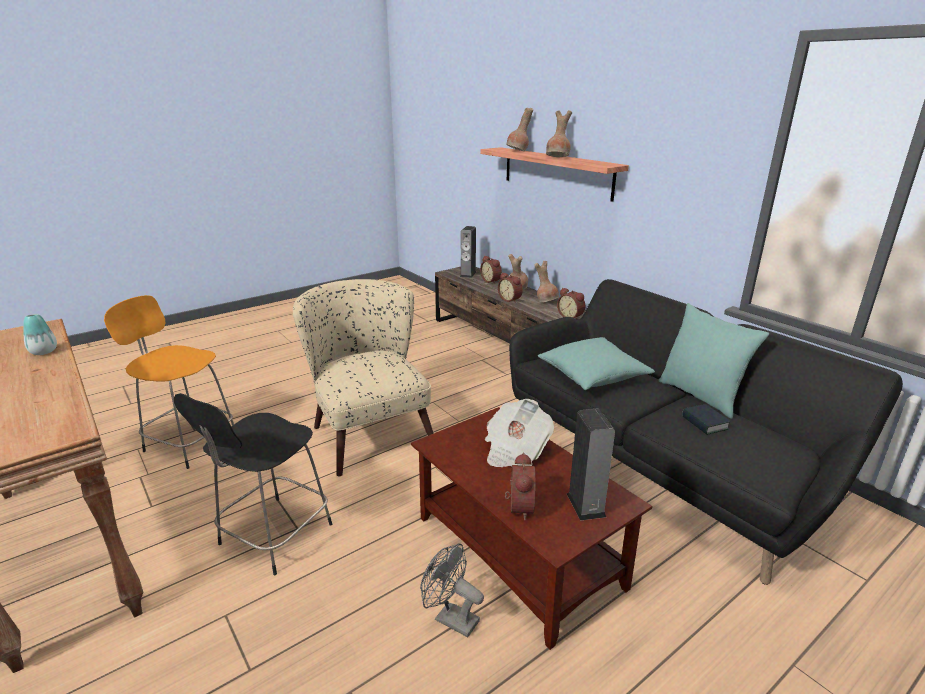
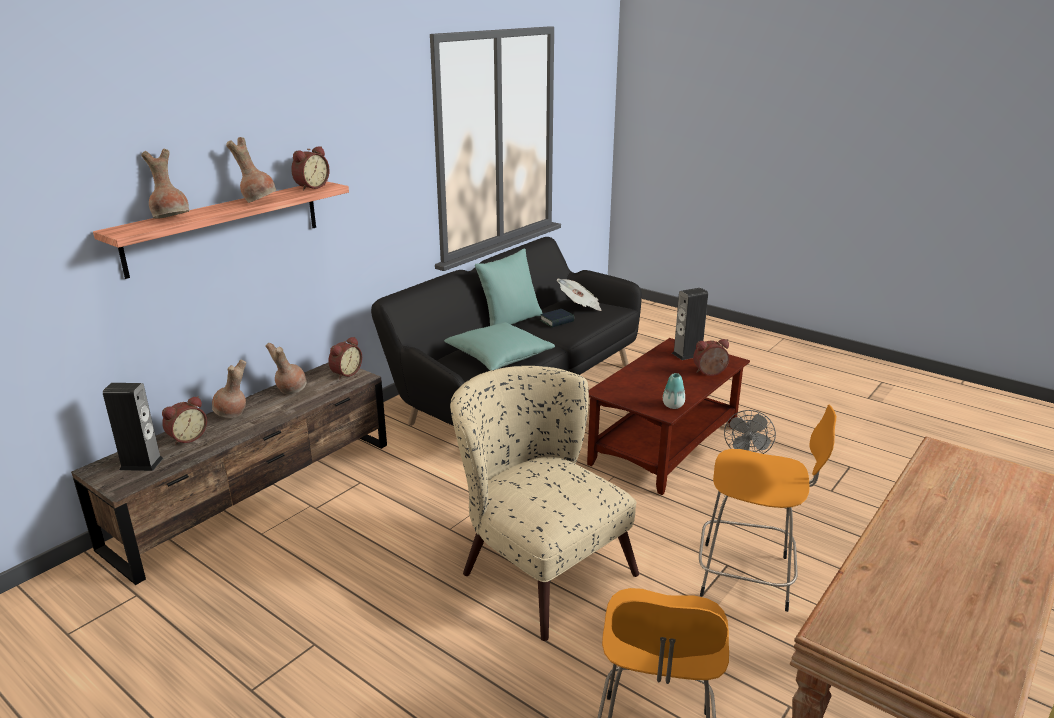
camera: 105 degrees left, 0 degrees up
vase [23,314,57,355] -> vase moved to [663,373,685,409]
black stool [174,393,332,575] -> orange stool [699,405,836,612]
beige armchair [293,279,434,477] -> beige armchair turned 90 degrees clockwise [450,366,639,641]
newspaper [485,399,554,467] -> newspaper moved to [557,279,602,311]
alarm clock [498,272,523,303] -> alarm clock moved to [291,146,329,191]

